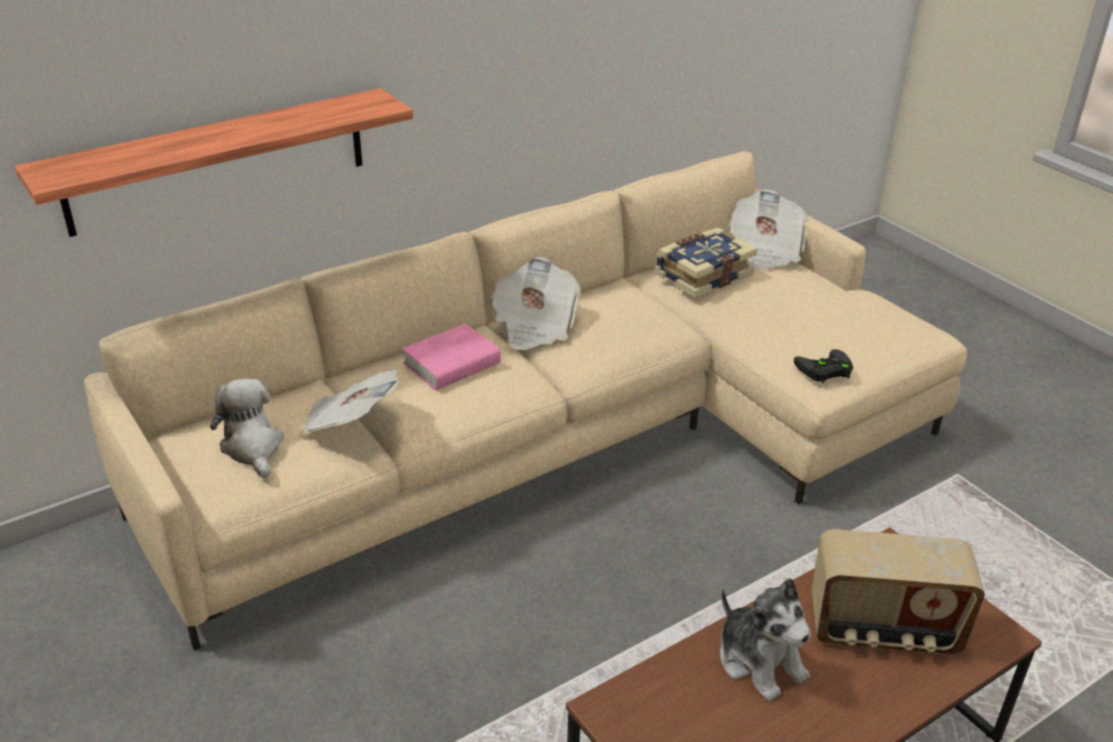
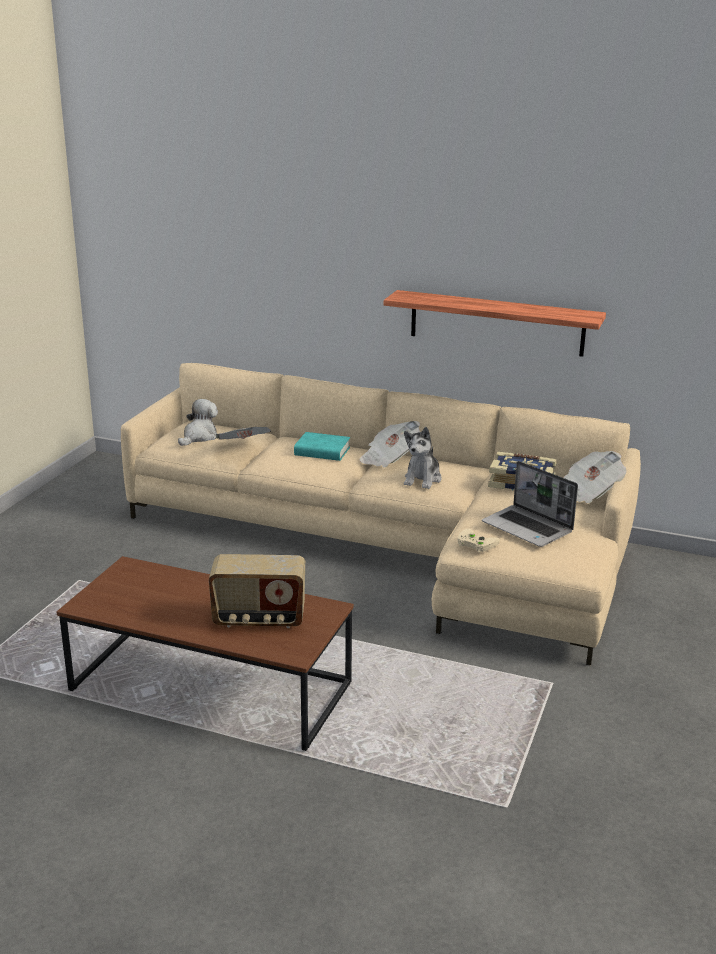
camera: 55 degrees right, 10 degrees down
shelf [15,88,413,237] -> shelf moved to [384,290,606,357]
pink book [402,324,501,390] -> turquoise book [294,432,350,461]
plush toy [720,578,811,701] -> plush toy moved to [404,427,442,489]
black game controller [794,349,853,383] -> beige game controller [458,529,500,553]
radio [812,529,985,654] -> radio turned 60 degrees counterclockwise [209,554,305,628]
none -> laptop [482,461,578,547]

